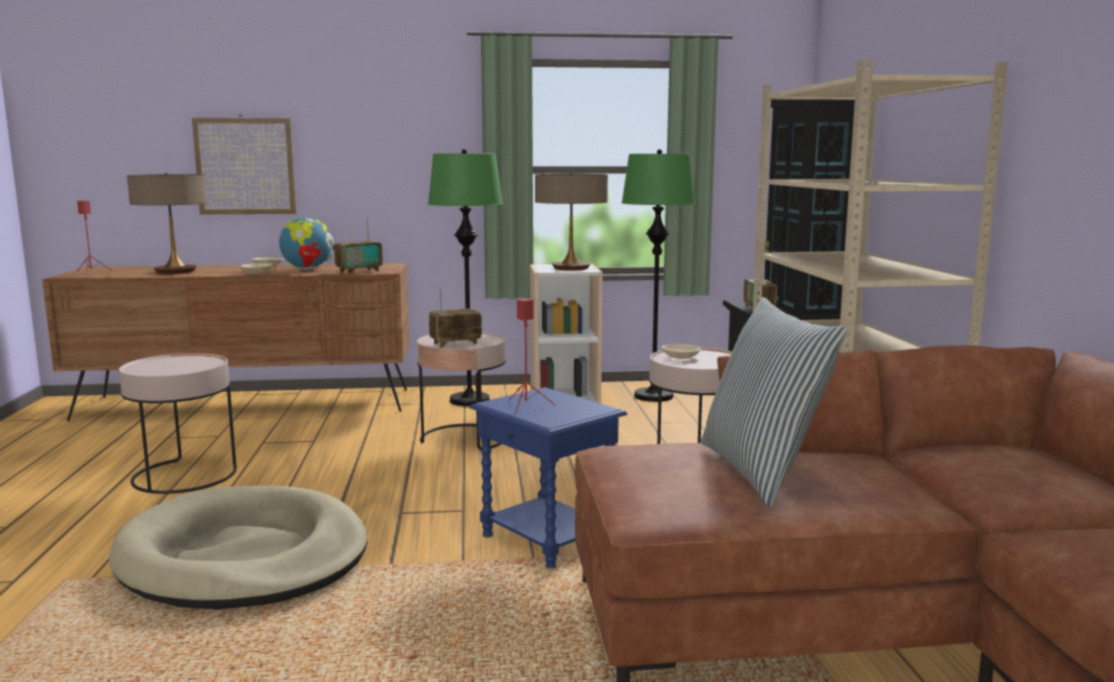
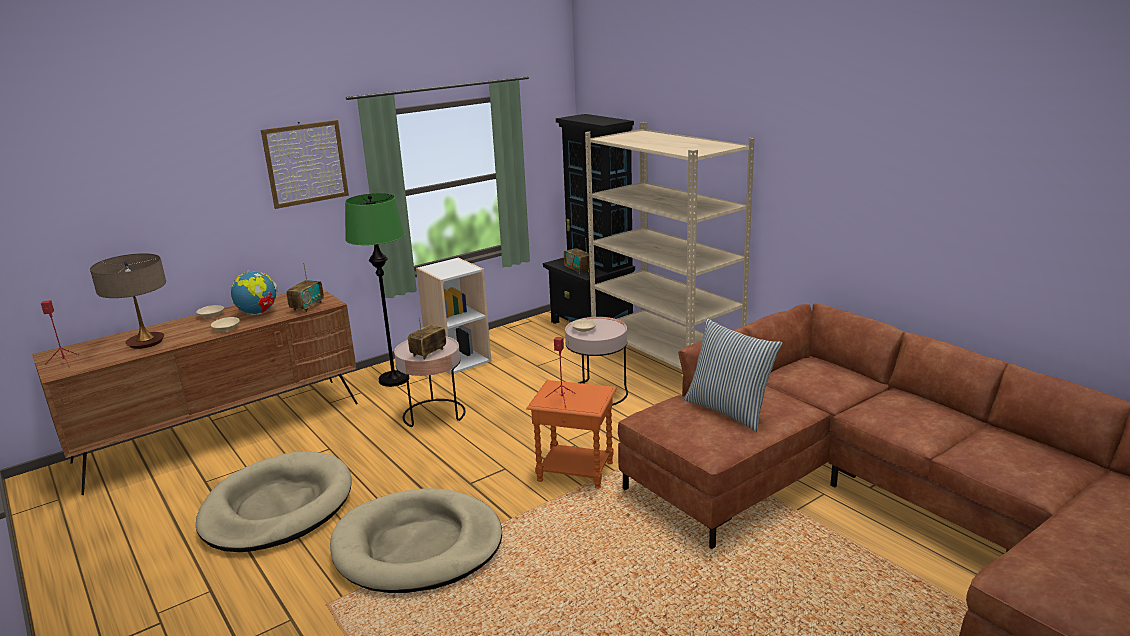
camera: 30 degrees left, 10 degrees up
pink side table [119,353,237,494] -> beige dog bed [196,451,352,552]
picture [192,114,296,214] -> picture moved to [261,120,349,209]
blue side table [469,387,627,568] -> orange side table [526,380,617,489]
table lamp [535,173,608,270] -> none
green floor lamp [622,149,695,402] -> none

